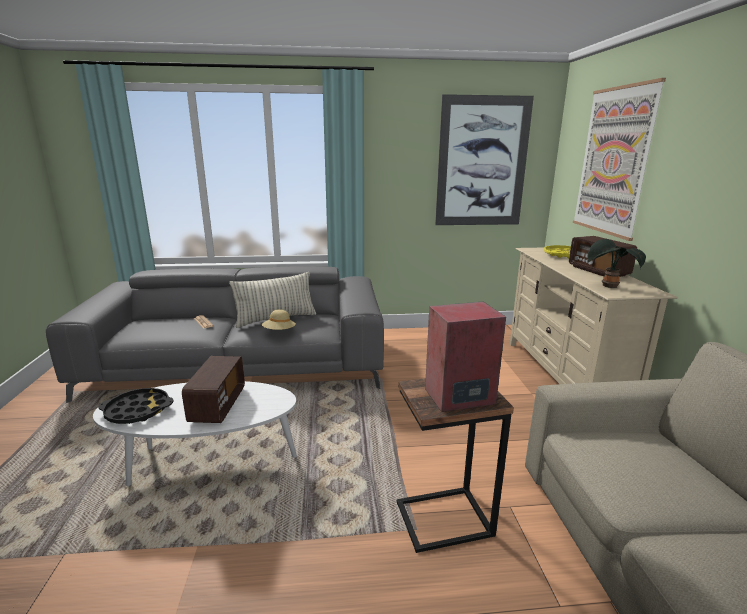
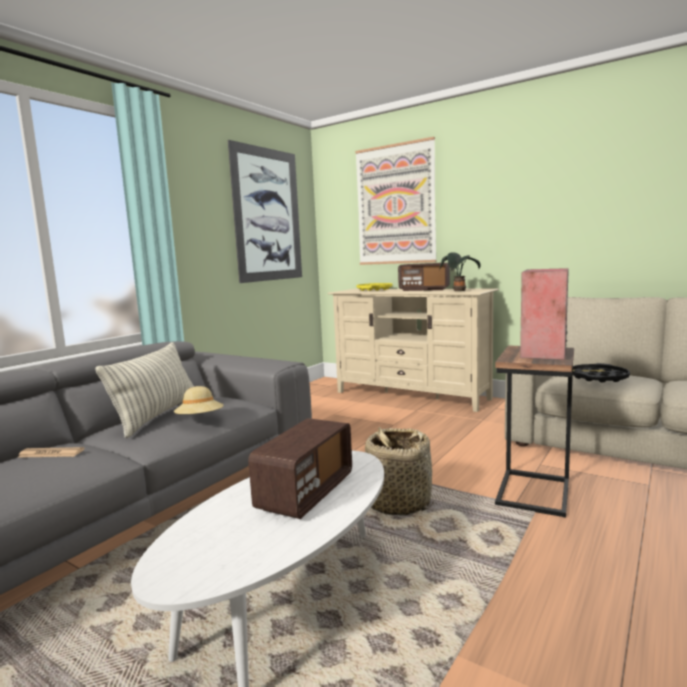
camera: 50 degrees left, 10 degrees down
black tray [98,388,174,424] -> black tray moved to [573,363,630,383]
radio [182,356,245,423] -> radio turned 75 degrees clockwise [248,418,352,519]
none -> basket [364,427,435,516]

